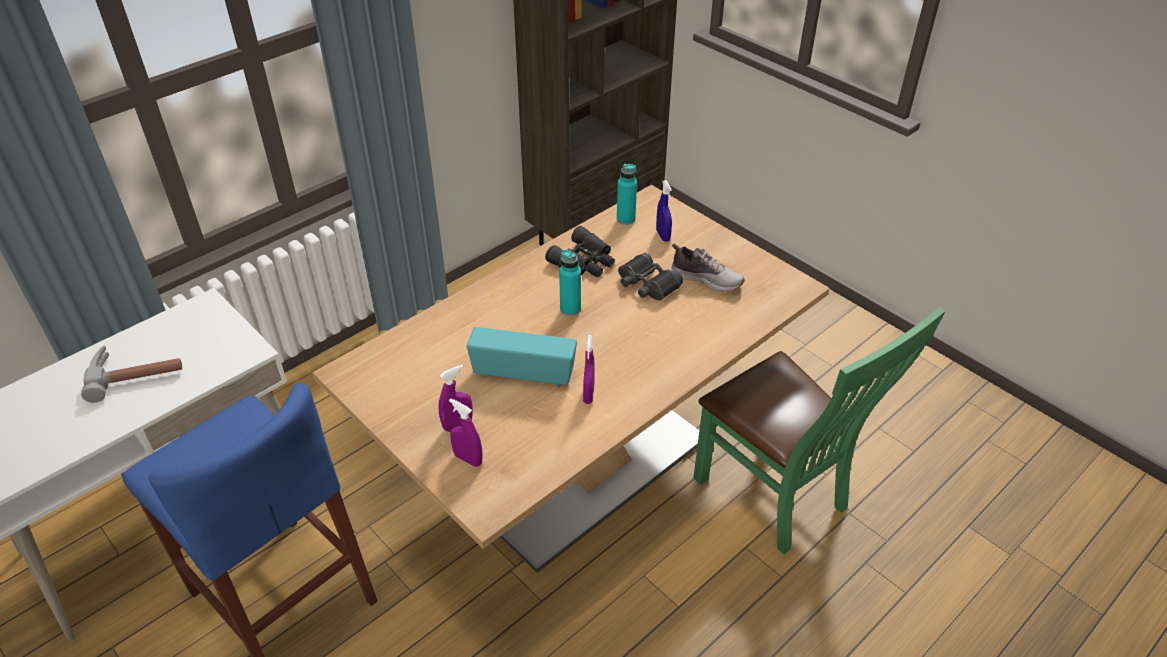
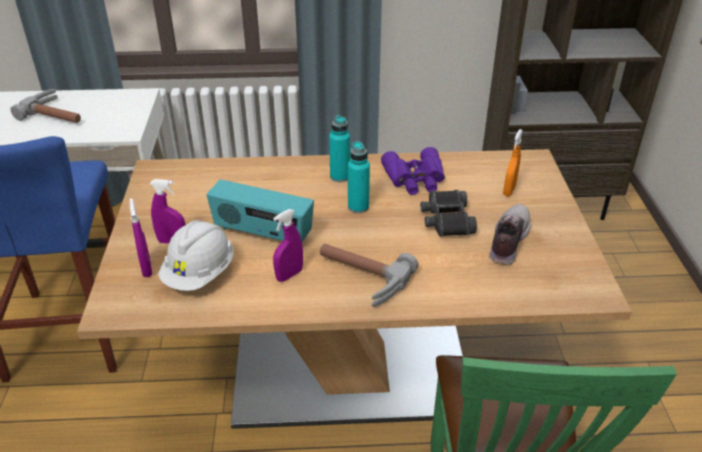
camera: 40 degrees right, 5 degrees down
radio [467,327,577,386] -> radio turned 150 degrees clockwise [207,180,314,242]
black binoculars [545,226,615,277] -> purple binoculars [381,147,445,195]
turquoise bottle [617,164,637,225] -> turquoise bottle moved to [329,115,350,182]
blue spray bottle [656,180,672,242] -> orange spray bottle [503,129,523,196]
shoe [671,243,745,292] -> shoe turned 135 degrees counterclockwise [489,204,531,265]
none -> white hard hat [158,220,234,291]
none -> hammer [320,243,418,307]

